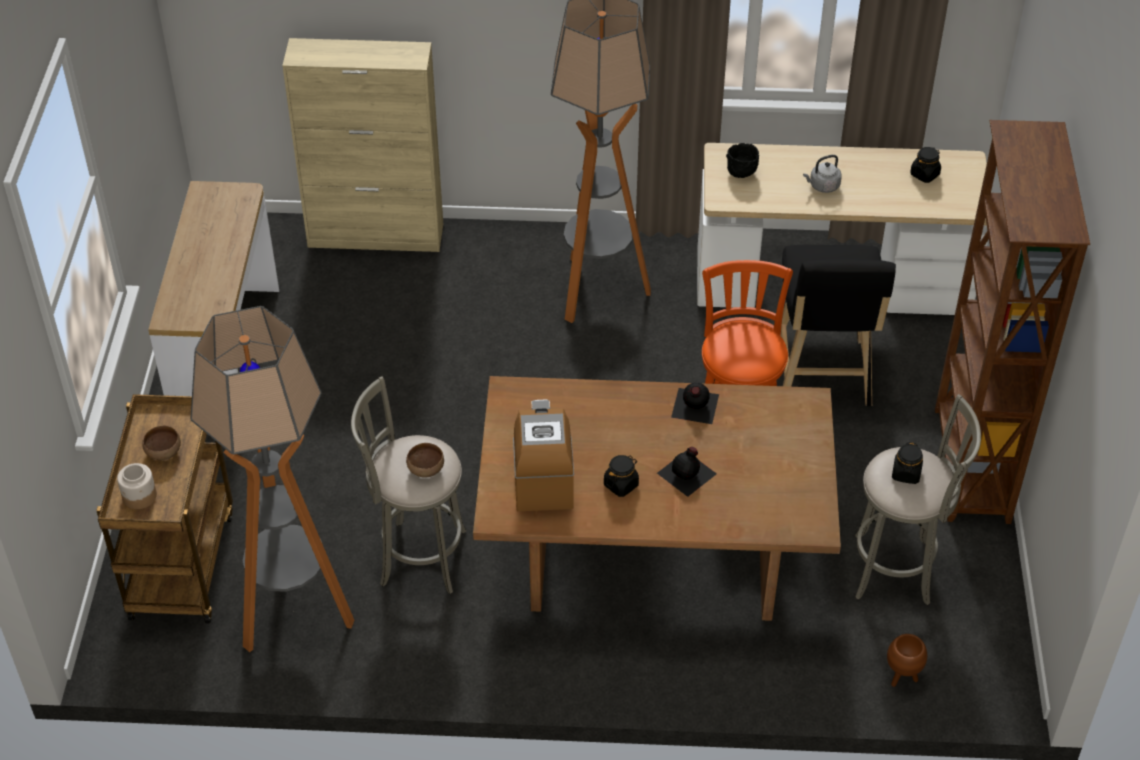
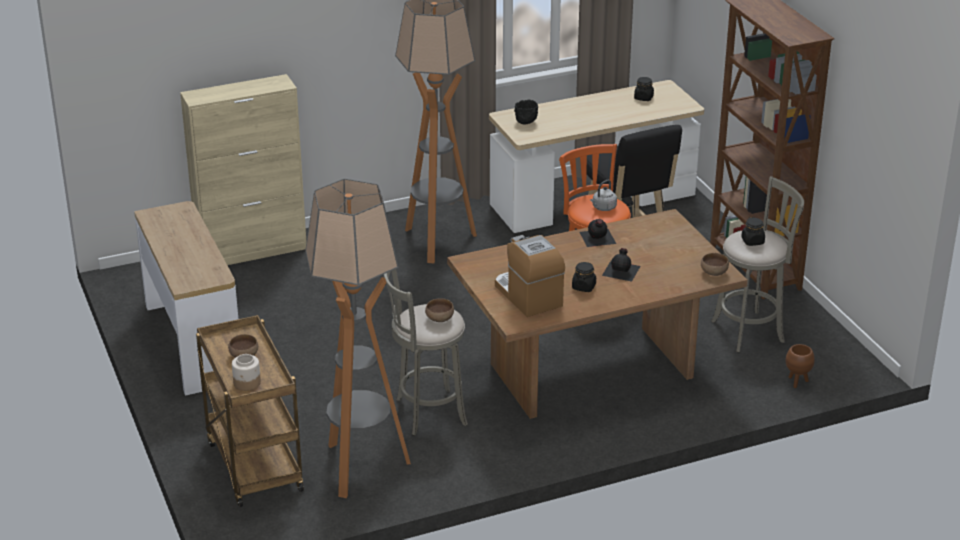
camera: 25 degrees left, 15 degrees down
grey kettle [803,155,842,193] -> grey kettle moved to [590,180,617,211]
none -> brown bowl [701,253,729,276]

